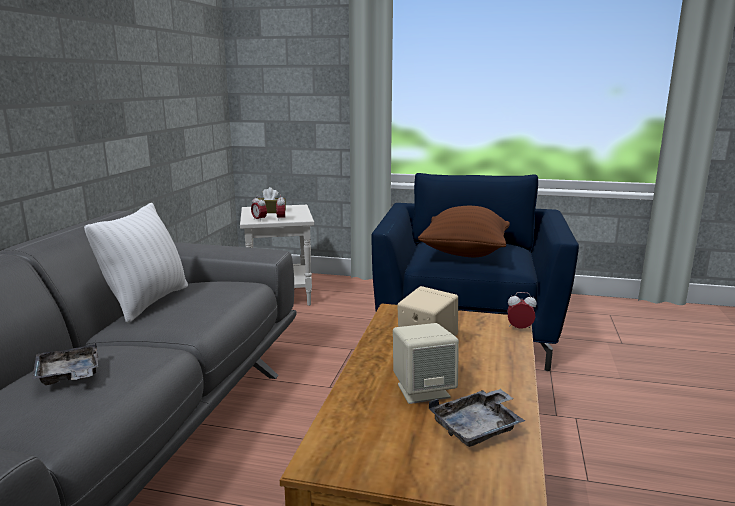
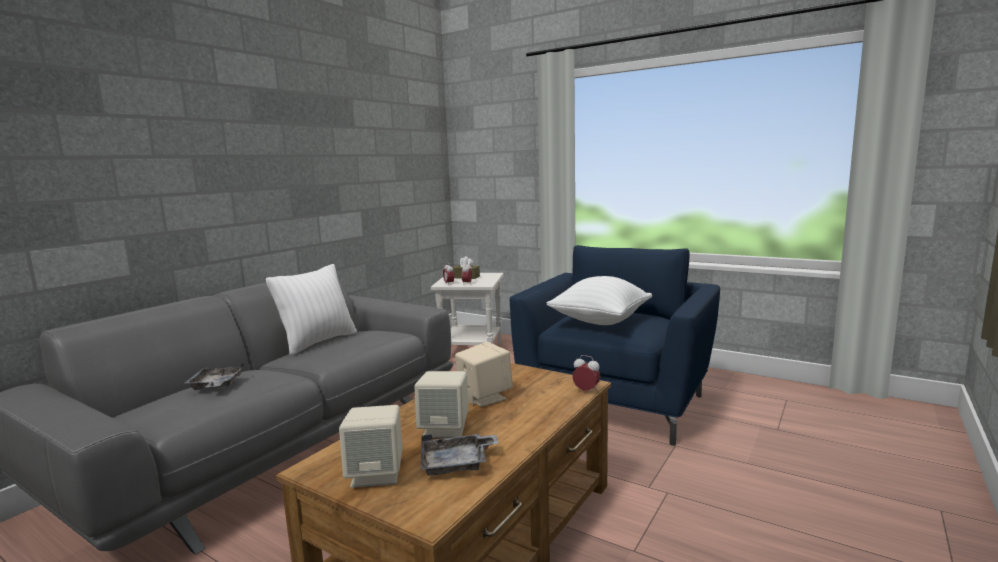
camera: 20 degrees right, 5 degrees down
brown pillow [418,206,510,257] -> white pillow [546,276,652,325]
none -> beige speaker [339,405,402,488]

